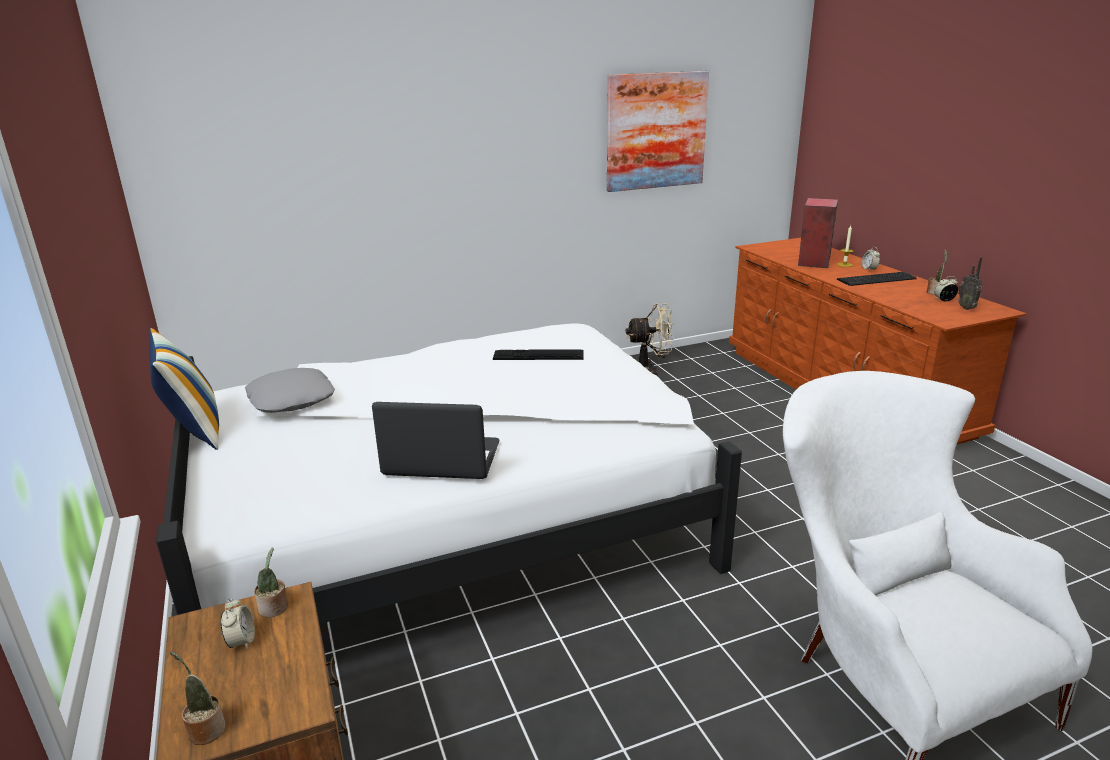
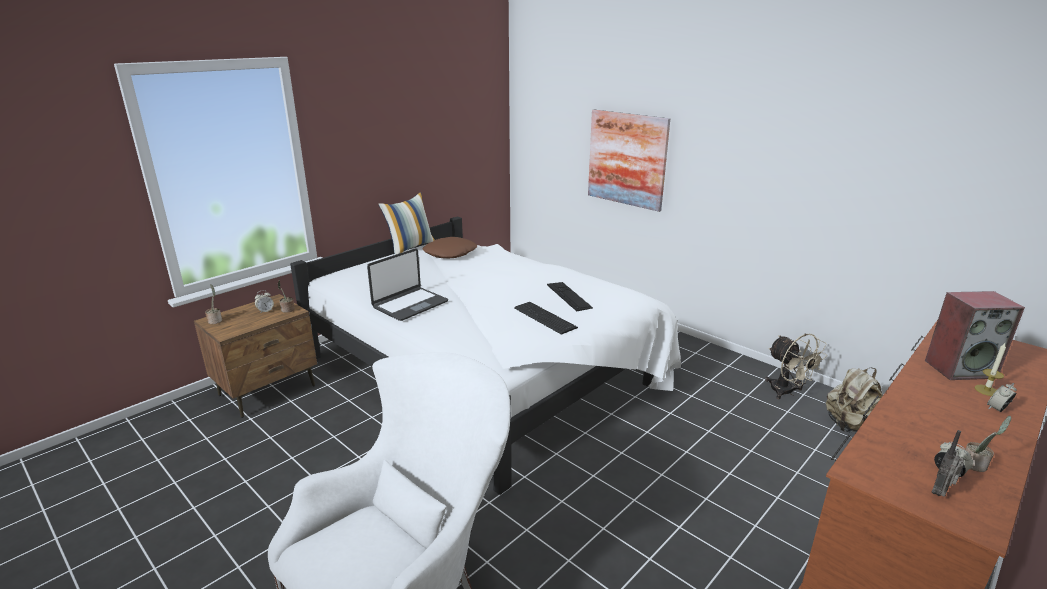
camera: 65 degrees right, 0 degrees up
grey pillow [245,368,335,413] -> brown pillow [422,237,477,259]
laptop [372,402,500,479] -> laptop turned 60 degrees clockwise [367,248,448,321]
picture [607,71,709,192] -> picture moved to [588,110,670,212]
keyboard [837,272,917,286] -> keyboard moved to [514,302,578,335]
none -> beige backpack [826,368,883,432]

